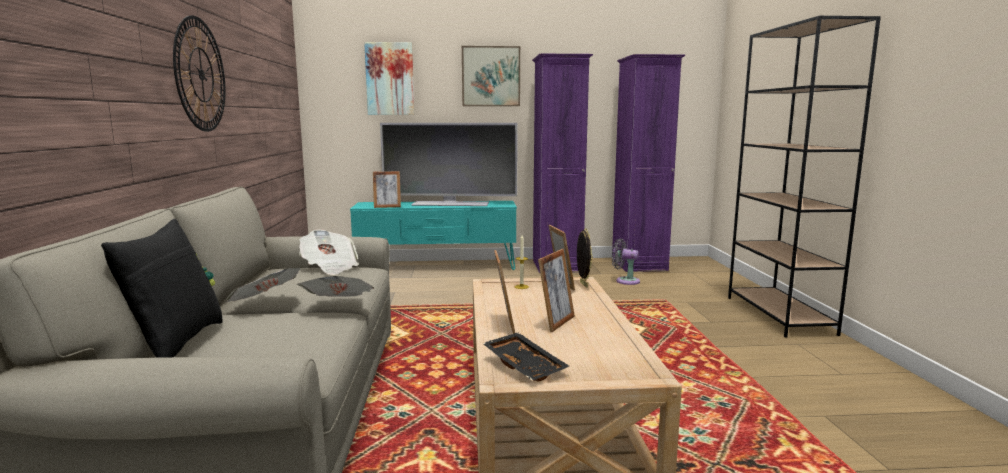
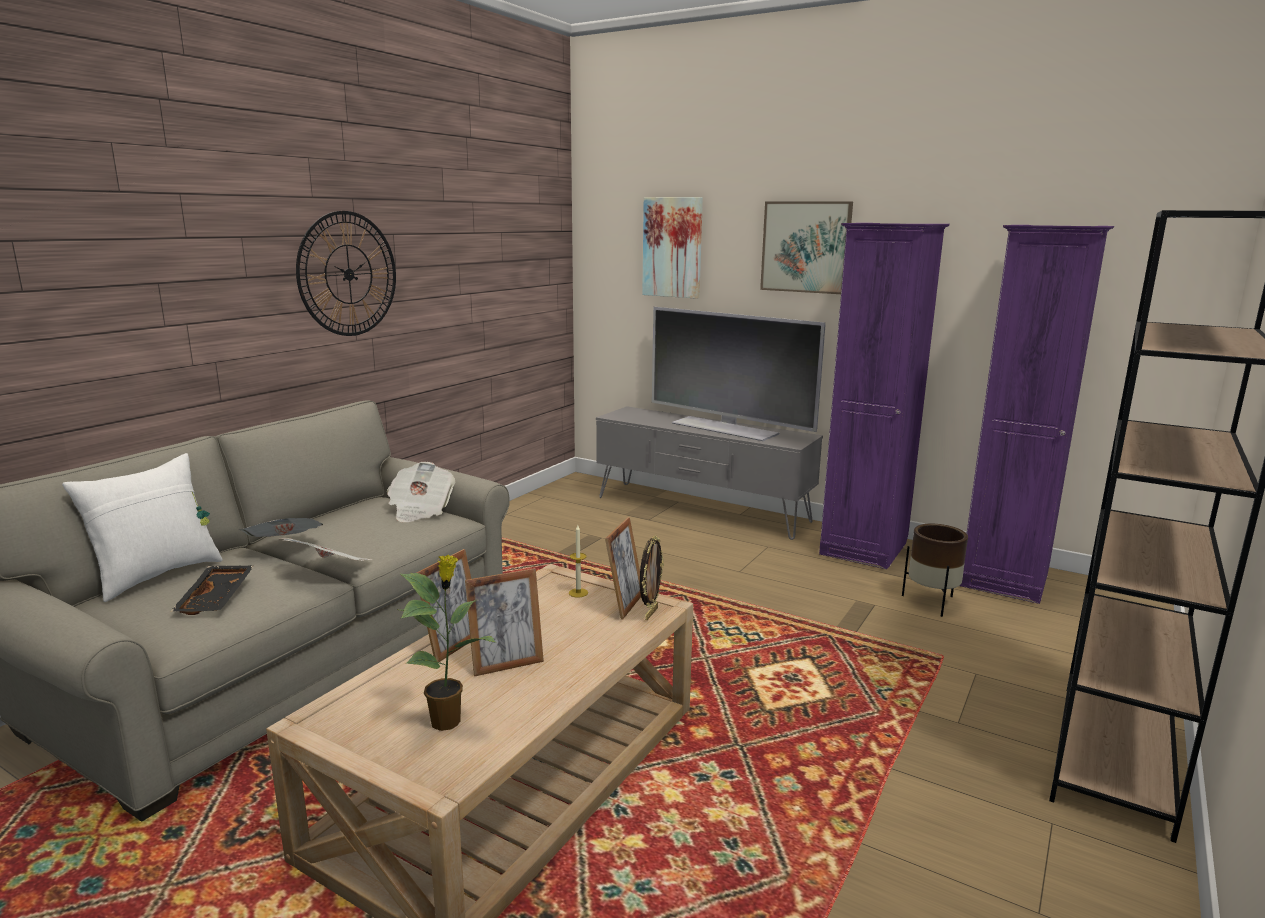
camera: 35 degrees right, 5 degrees up
black pillow [101,219,222,358] -> white pillow [62,453,223,602]
turquoise tv stand [350,201,517,270] -> grey tv stand [596,406,823,540]
picture frame [373,171,401,208] -> none
black tray [482,332,569,382] -> black tray moved to [170,565,254,615]
grey fan [612,238,640,285] -> brown planter [902,524,968,617]
none -> potted plant [397,555,497,731]

